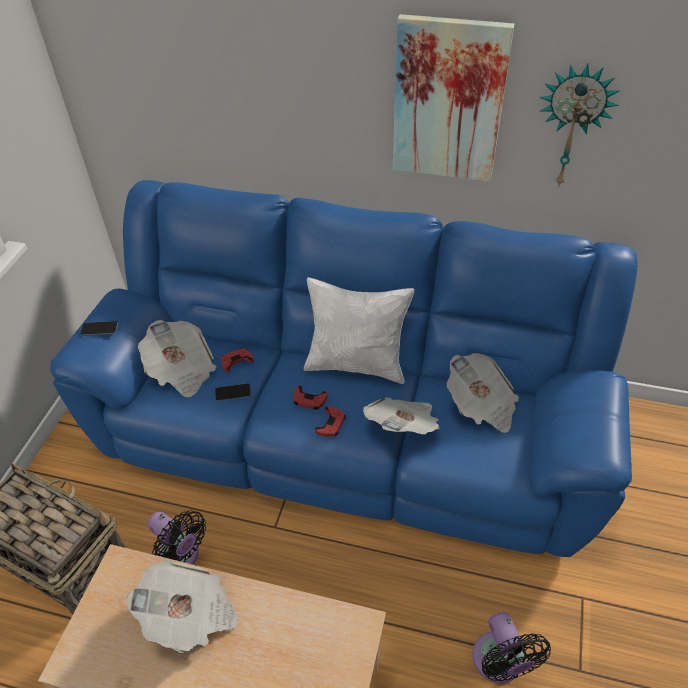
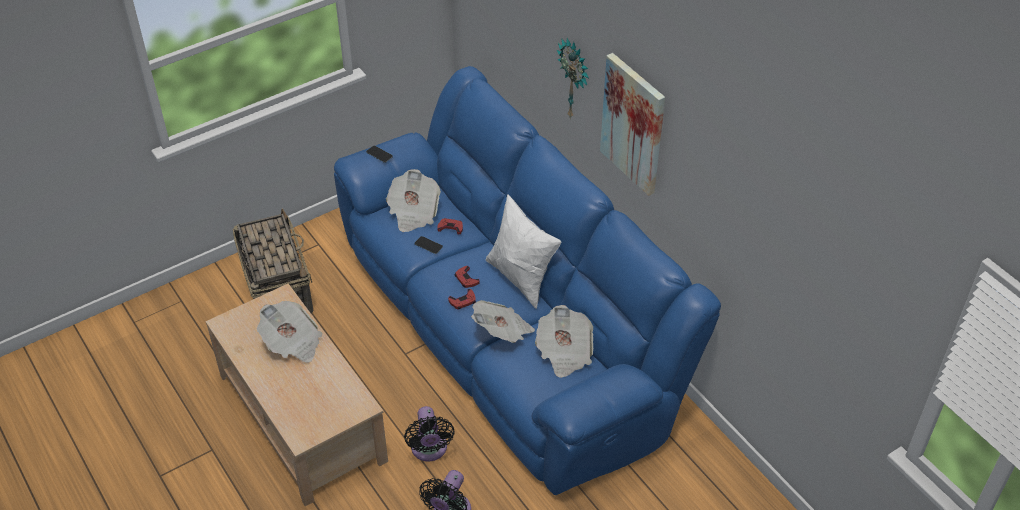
camera: 40 degrees right, 0 degrees up
black fan [148,510,206,565] -> black fan moved to [404,406,455,461]
wall clock [539,64,619,187] -> wall clock moved to [557,38,589,118]

